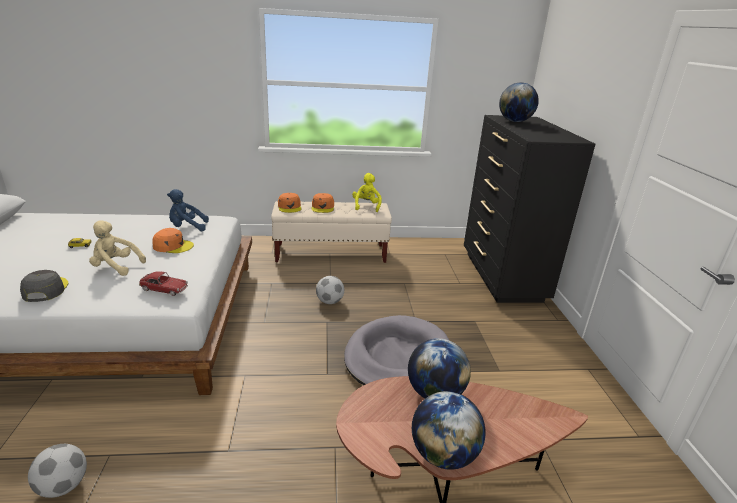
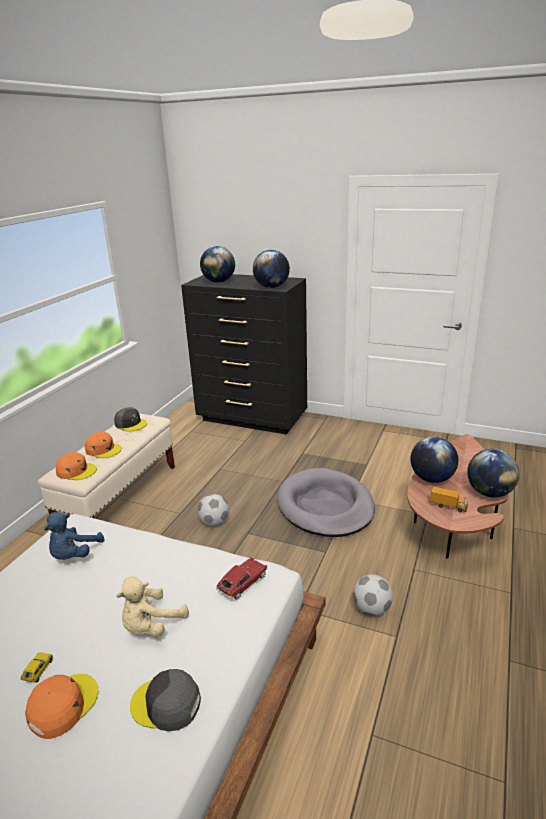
camera: 60 degrees left, 0 degrees up
football [28,444,87,498] -> football moved to [353,574,393,616]
orange cap [152,228,194,253] -> orange cap moved to [25,674,98,739]
yellow plush toy [352,173,382,212] -> grey cap [114,407,147,431]
none -> globe [253,250,290,288]
none -> toy truck [430,486,468,512]

